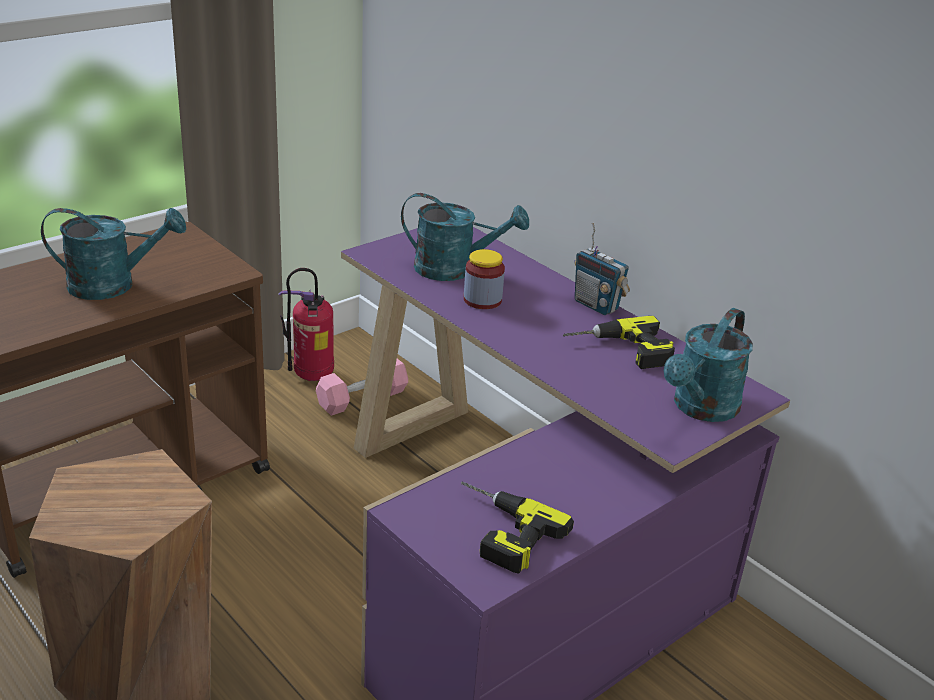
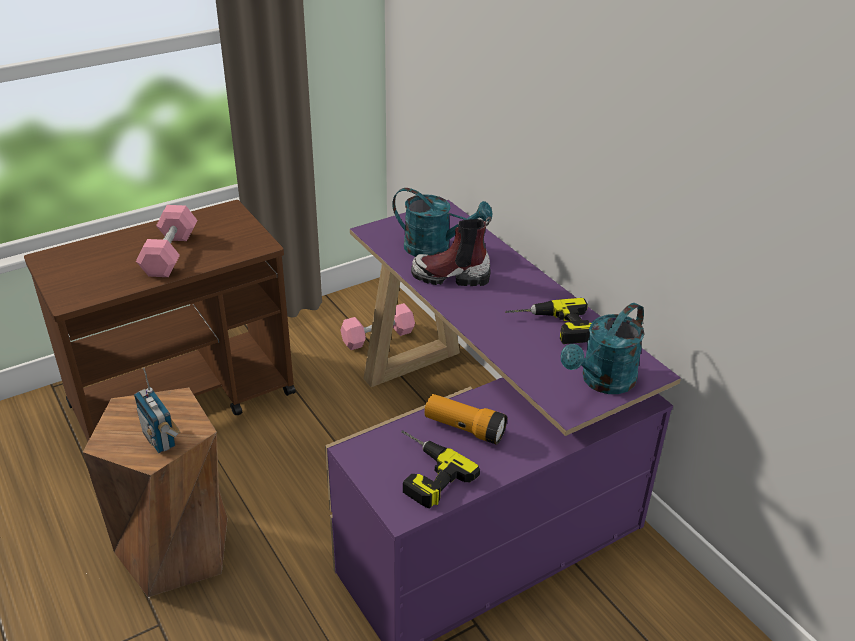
camera: 10 degrees right, 5 degrees up
turquoise watering can [41,208,186,300] -> pink dumbbell [136,205,197,277]
fire extinguisher [279,268,334,381] -> none
jar [464,249,505,309] -> boot [411,217,492,286]
radio [574,223,630,315] -> radio moved to [134,368,180,453]
none -> flashlight [424,394,507,444]

